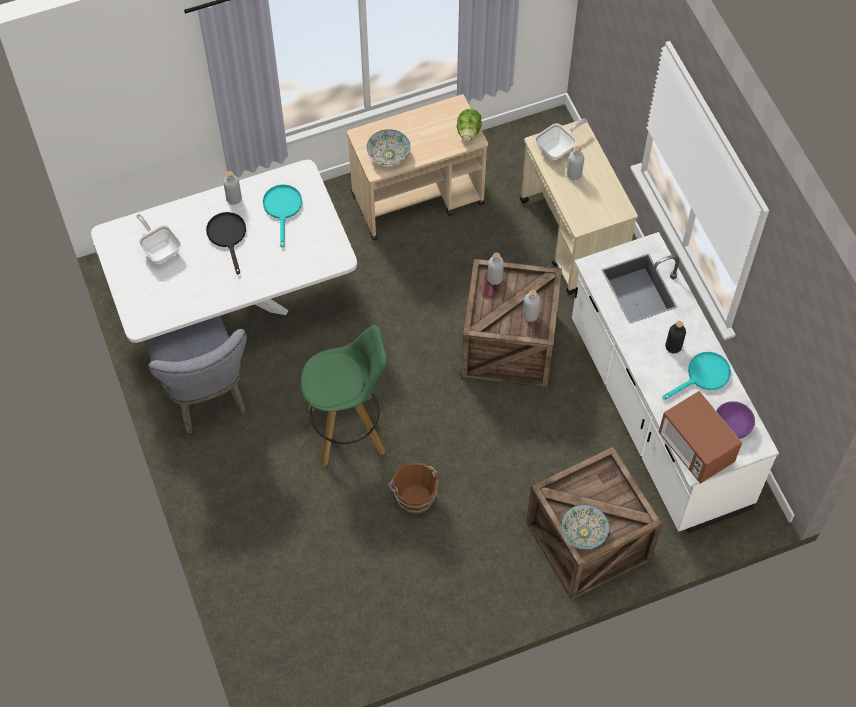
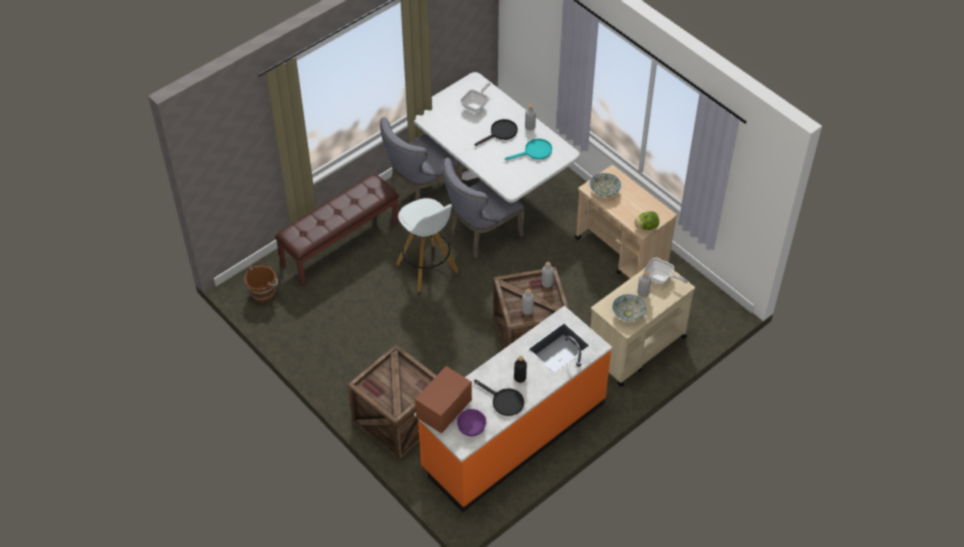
camera: 70 degrees right, 10 degrees down
green stool [301,325,387,467] -> white stool [396,198,459,292]
brown bucket [388,463,438,514] -> brown bucket moved to [244,265,278,303]
bowl [561,504,610,549] -> bowl moved to [613,294,646,321]
white counter [572,232,779,533] -> orange counter [414,306,612,512]
turquoise frying pan [662,352,731,400] -> black frying pan [474,380,524,416]
none -> brown bench [275,174,399,286]
none -> grey chair [443,158,525,258]

